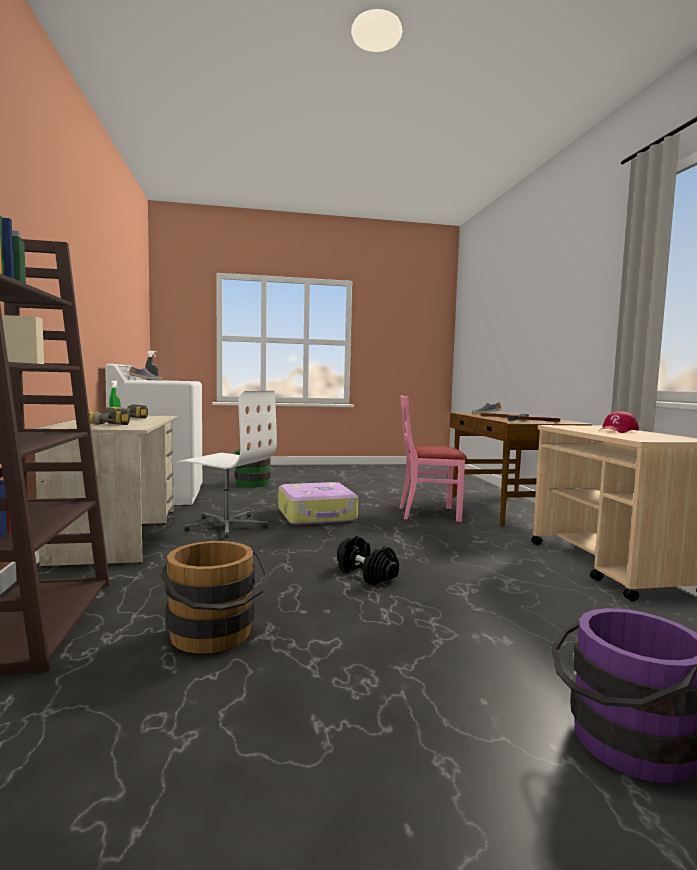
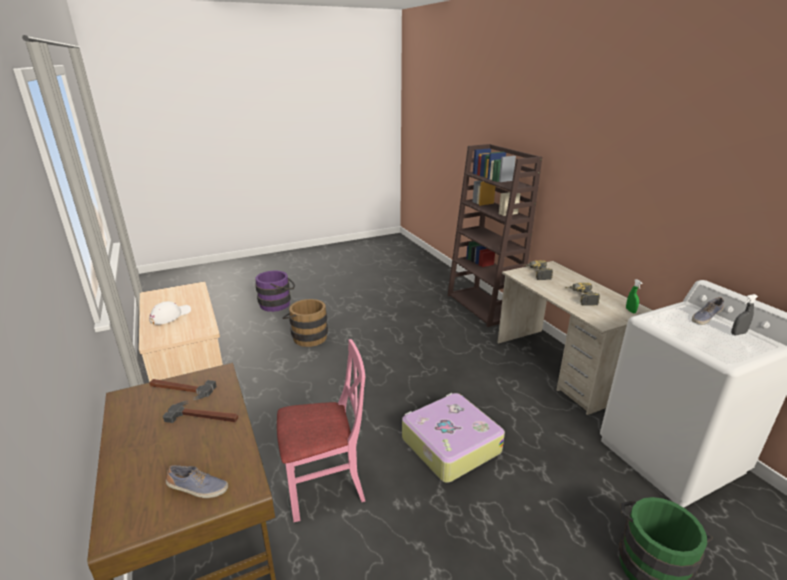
camera: 165 degrees right, 20 degrees up
brown bucket [160,541,270,654] -> brown bucket moved to [283,299,328,347]
white office chair [177,391,277,538] -> none
black dumbbell [337,536,399,585] -> none
red cap [600,411,639,433] -> white cap [149,301,191,325]

